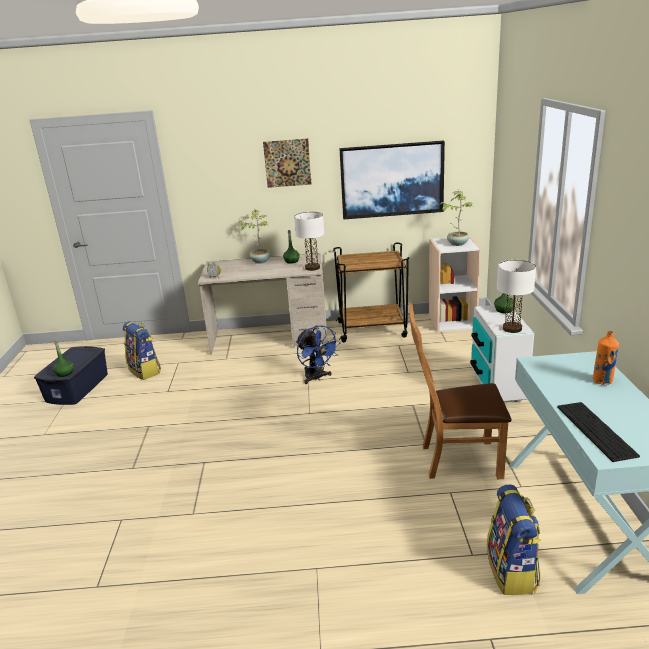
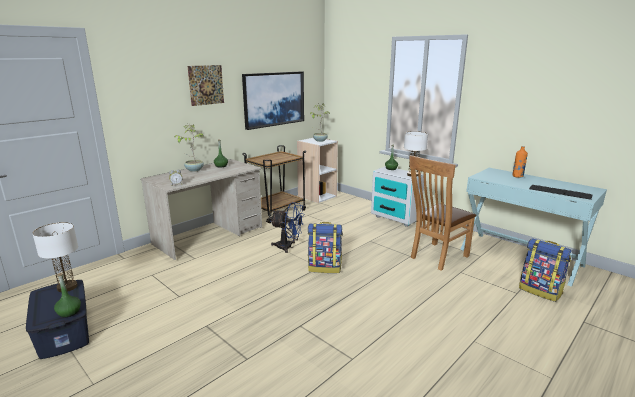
camera: 45 degrees left, 5 degrees down
backpack [123,321,161,380] -> backpack moved to [308,222,343,273]
table lamp [294,212,324,271] -> table lamp moved to [32,222,78,292]

